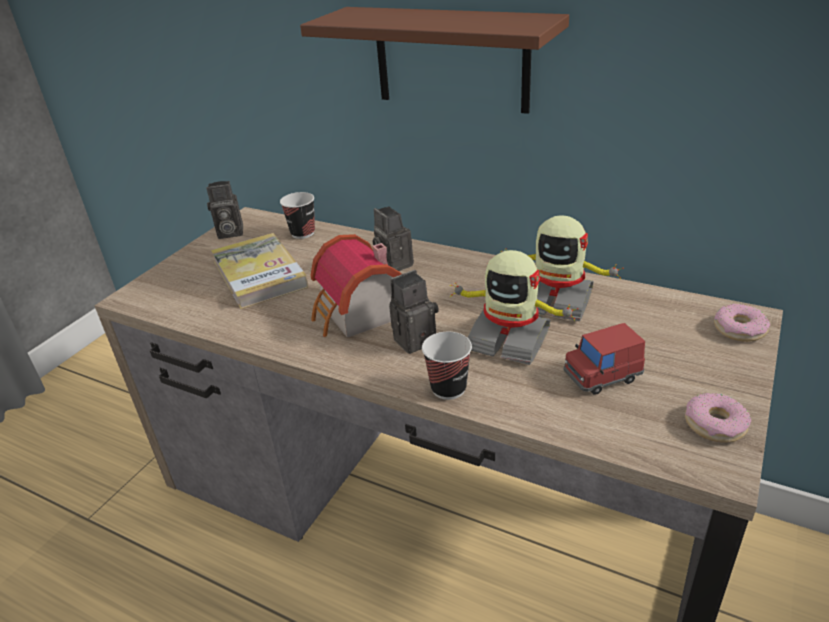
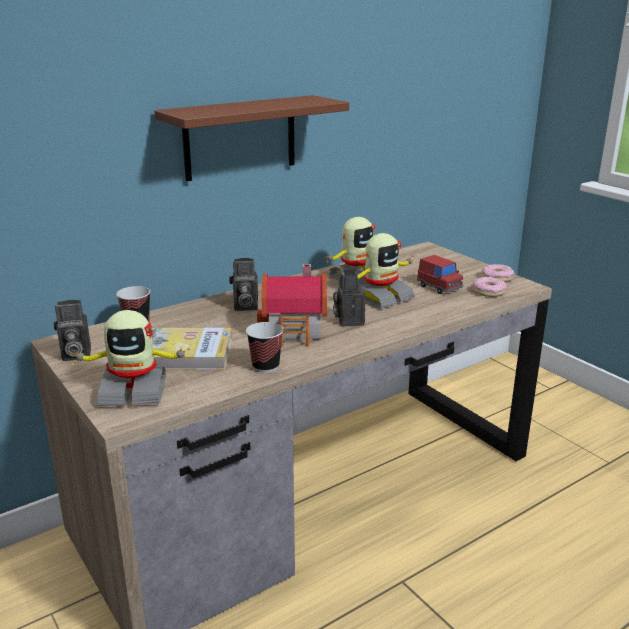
camera: 65 degrees left, 10 degrees down
camera [207,181,243,239] -> camera turned 60 degrees clockwise [54,300,91,361]
cup [422,332,472,400] -> cup moved to [246,322,283,373]
red toy car [563,323,645,395] -> red toy car turned 45 degrees counterclockwise [417,255,463,294]
donut [714,304,770,342] -> donut moved to [473,277,507,297]
none -> toy robot [70,310,189,406]

